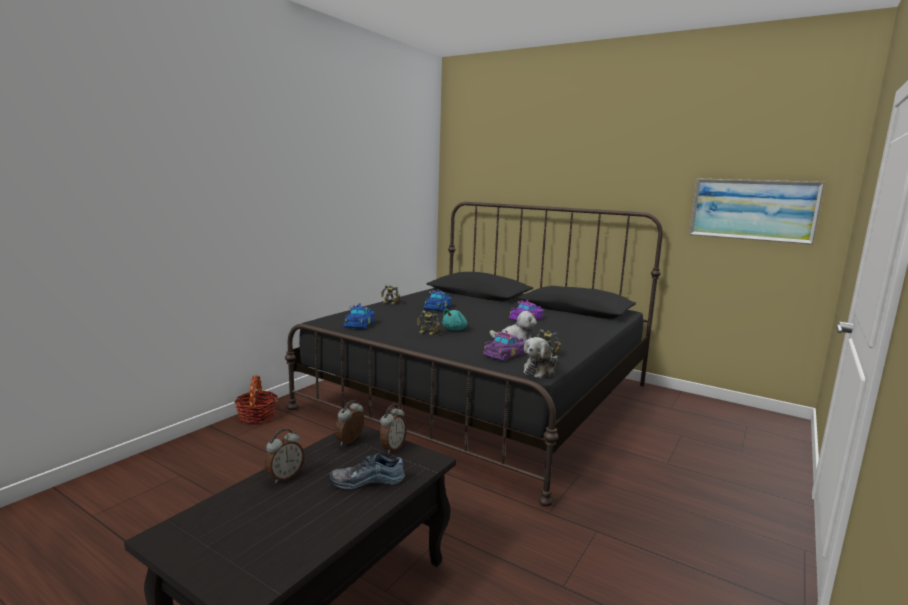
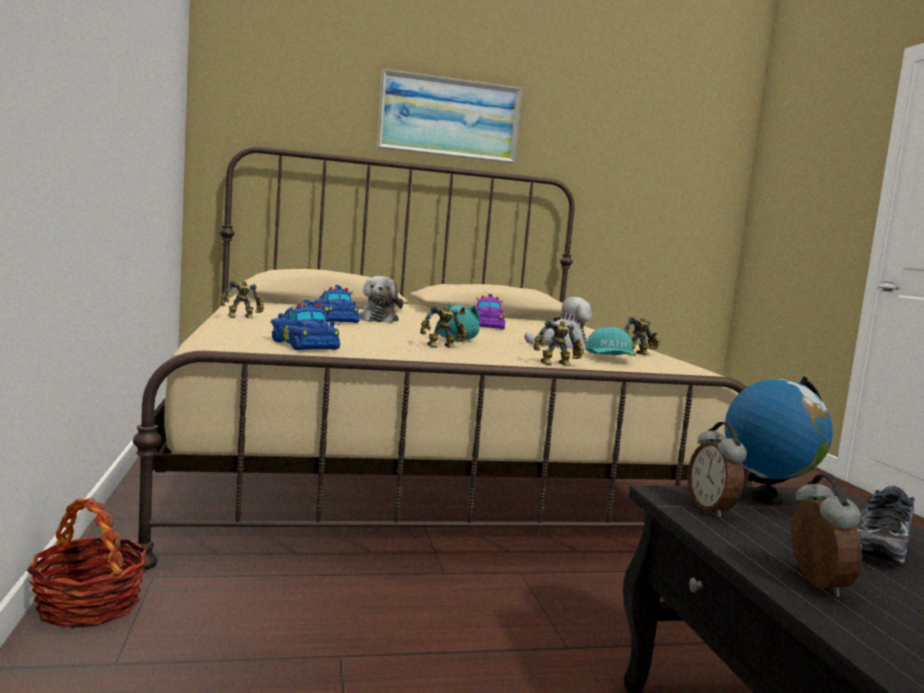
camera: 45 degrees left, 5 degrees down
black bed [285,202,663,506] -> beige bed [131,147,752,570]
alarm clock [380,405,407,453] -> globe [725,376,833,505]
purple toy car [483,330,525,362] -> turquoise cap [585,327,634,356]
plush toy [523,337,558,379] -> plush toy moved to [359,276,403,323]
picture [689,178,825,245] -> picture moved to [377,69,522,164]
none -> toy robot [533,320,584,366]

